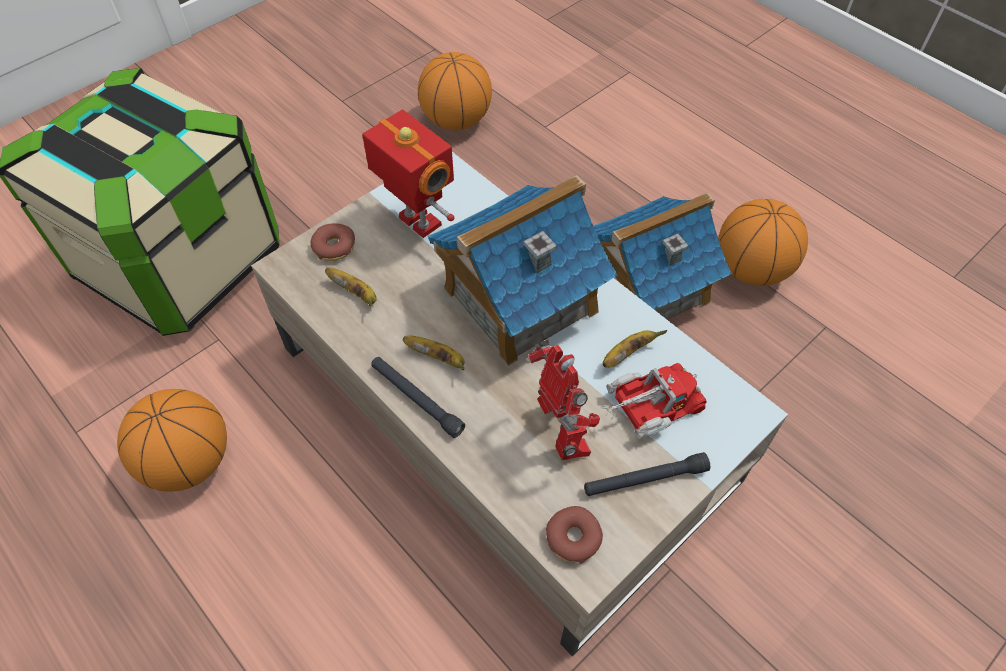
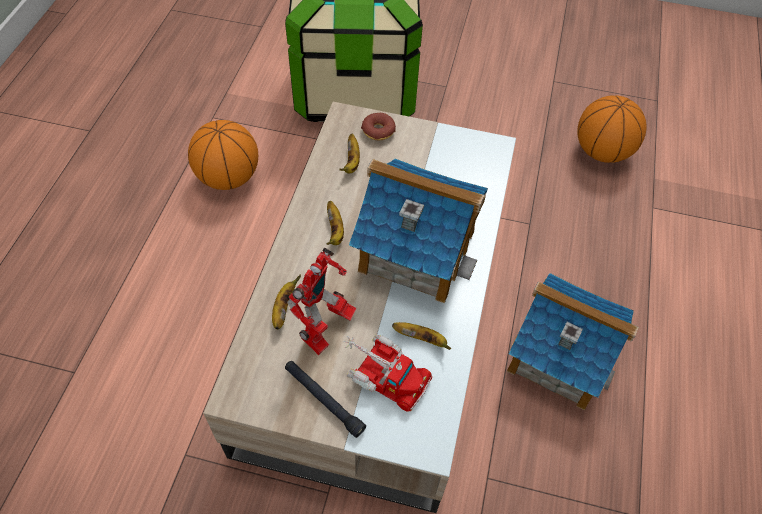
camera: 55 degrees right, 0 degrees up
toy robot [362,110,454,238] -> none
black flashlight [371,357,465,438] -> none
donut [546,506,603,564] -> none
basketball [718,199,808,286] -> none
none -> banana [272,274,301,329]

